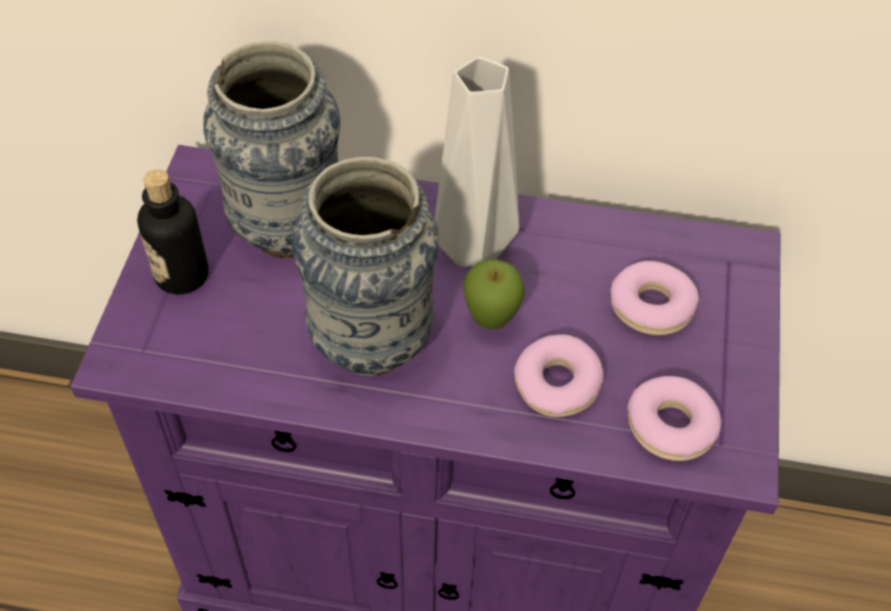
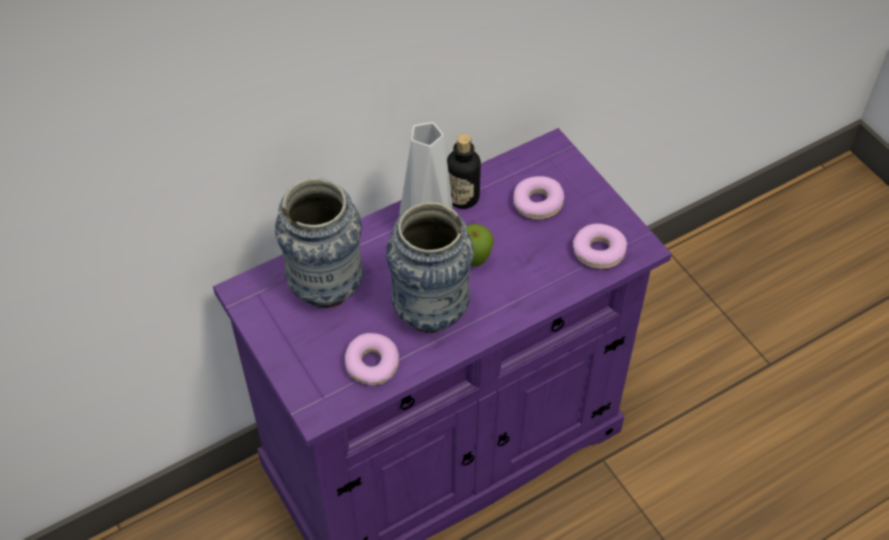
camera: 40 degrees left, 0 degrees up
bottle [137,169,209,295] -> bottle moved to [447,134,481,209]
donut [514,335,603,417] -> donut moved to [345,333,399,385]

